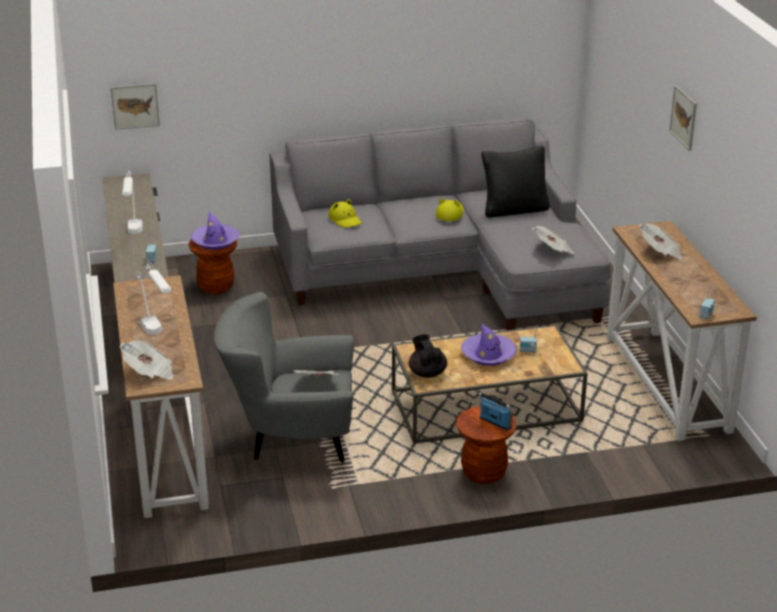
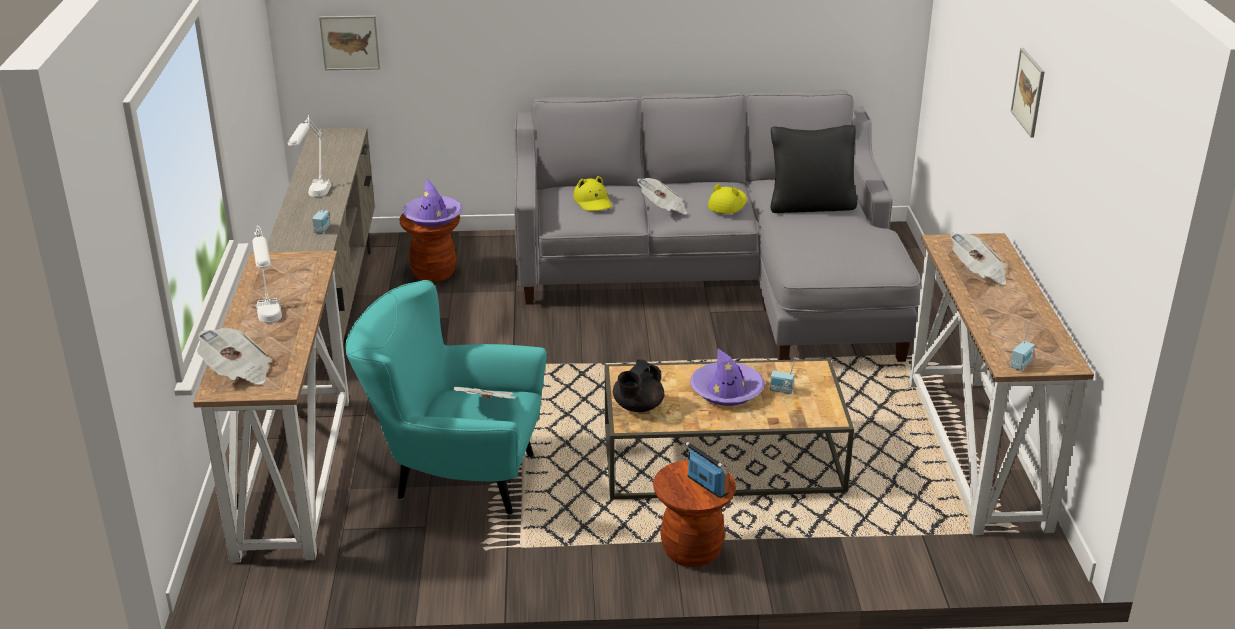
camera: 10 degrees right, 0 degrees up
grey armchair [214,292,354,463] -> turquoise armchair [345,280,547,515]
black teapot [409,334,447,378] -> black teapot turned 135 degrees counterclockwise [613,359,664,412]
newspaper [532,226,575,254] -> newspaper moved to [637,178,687,214]

